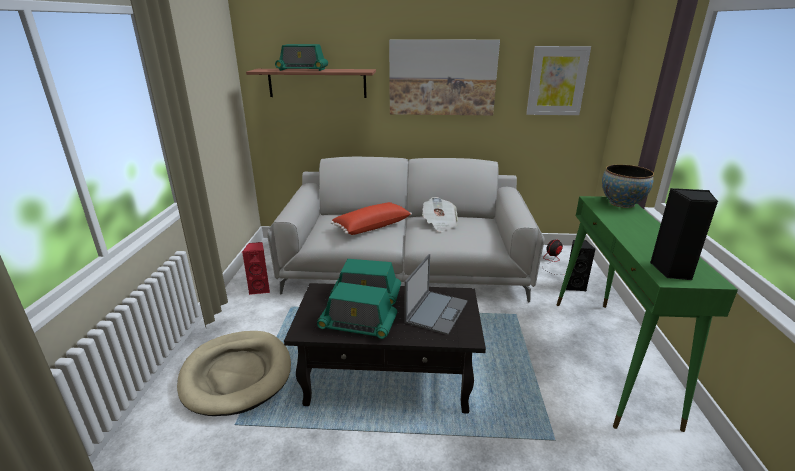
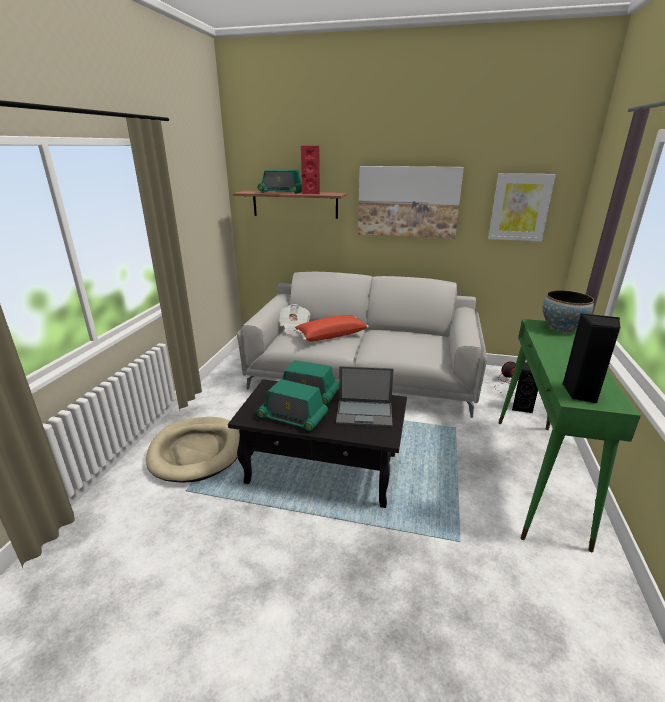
camera: 10 degrees right, 0 degrees up
red speaker [242,242,270,295] -> red speaker moved to [301,146,320,194]
laptop [404,254,468,335] -> laptop turned 60 degrees clockwise [336,366,394,427]
newspaper [422,197,458,232] -> newspaper moved to [279,304,310,334]

